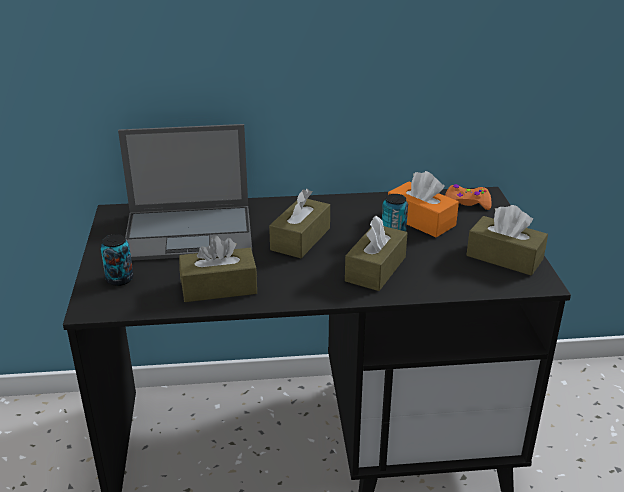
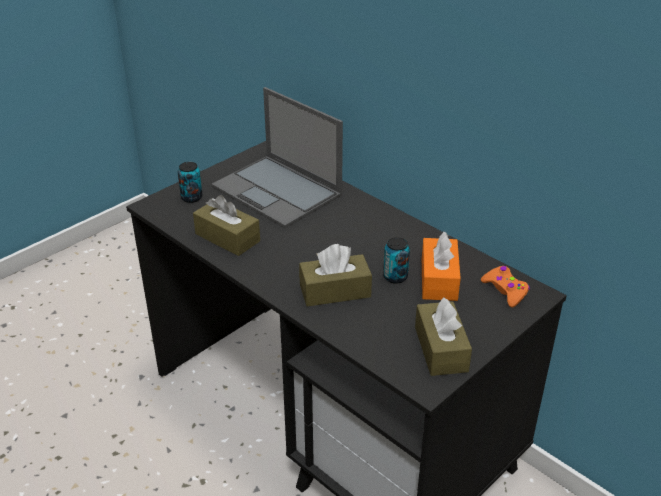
camera: 50 degrees right, 5 degrees up
brown tissue box [269,189,330,258] -> none

